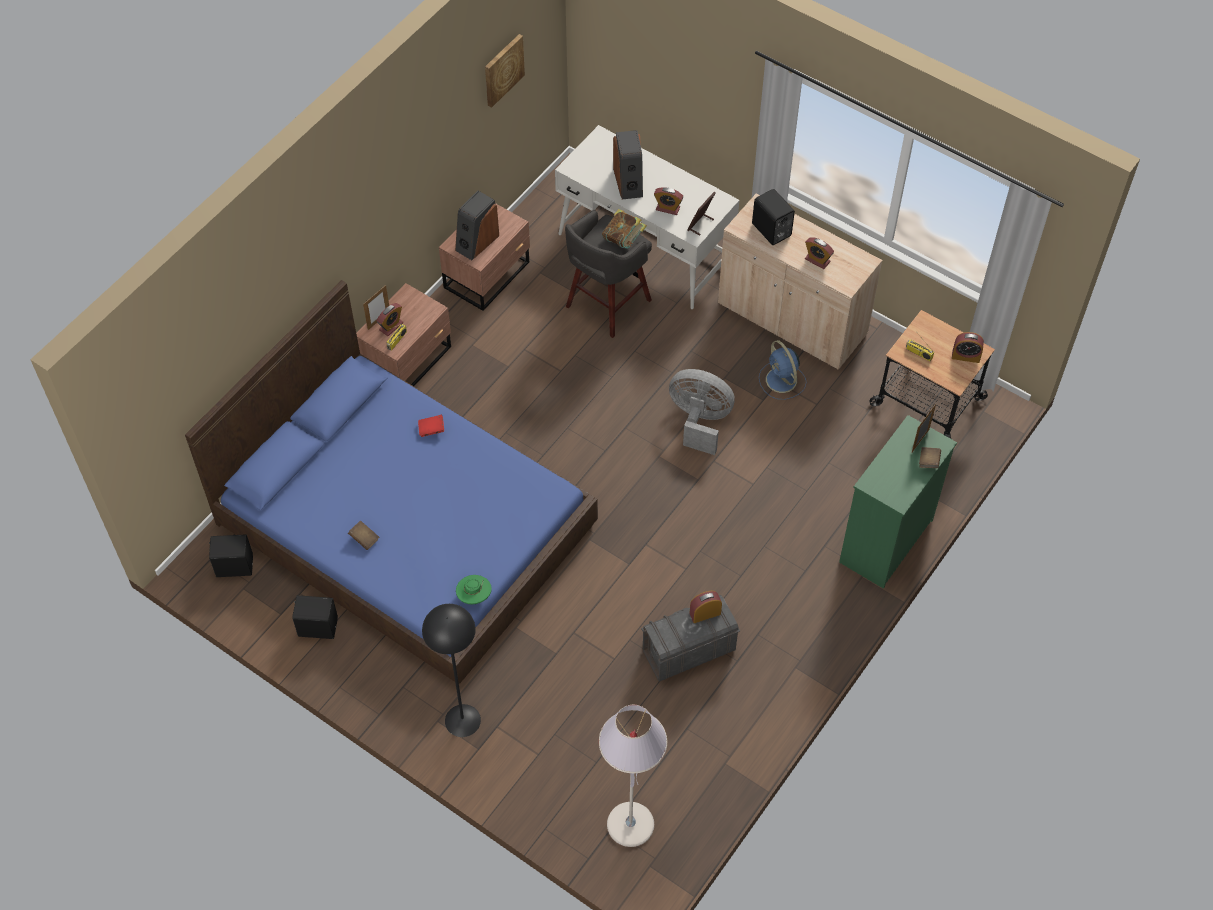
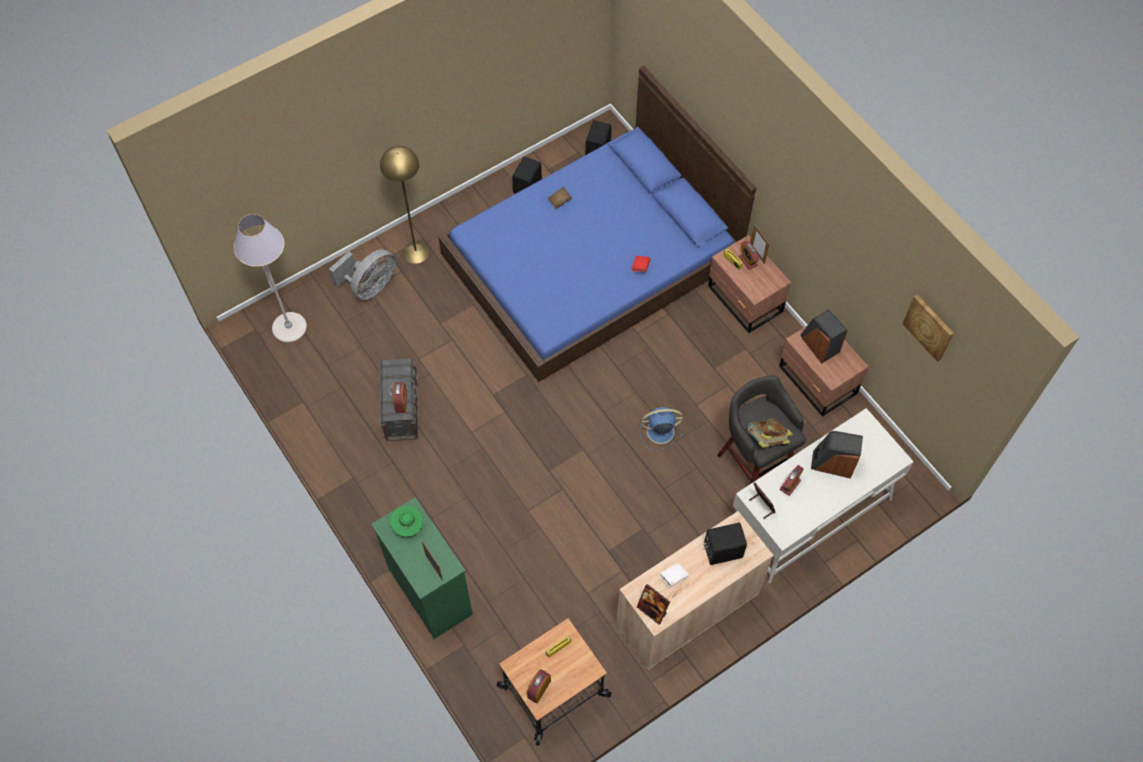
camera: 110 degrees right, 5 degrees up
black floor lamp [422,604,481,737] -> yellow floor lamp [380,146,429,264]
green hat [456,575,492,604] -> green hat moved to [390,506,423,537]
grey fan [669,369,735,455] -> grey fan moved to [329,249,396,300]
blue fan [759,340,806,400] -> blue fan moved to [640,407,683,451]
alarm clock [805,237,834,269] -> white book [660,563,689,587]
brown book [919,447,941,468] -> none
none -> picture frame [637,584,670,625]

